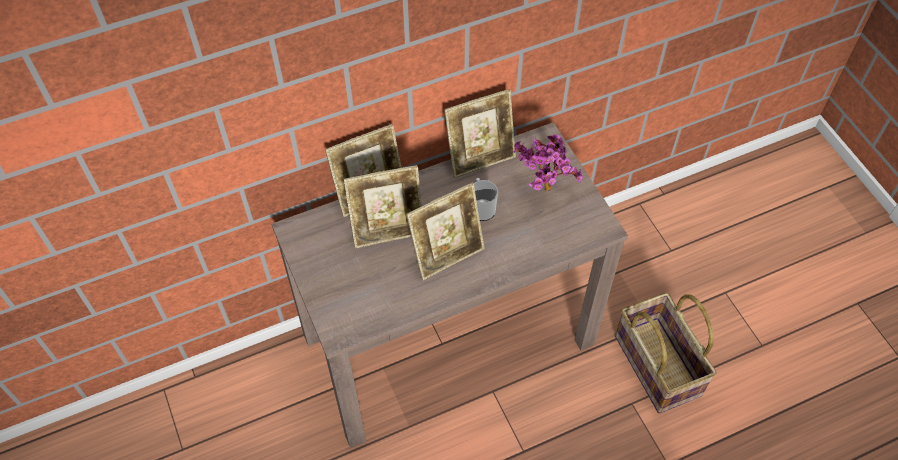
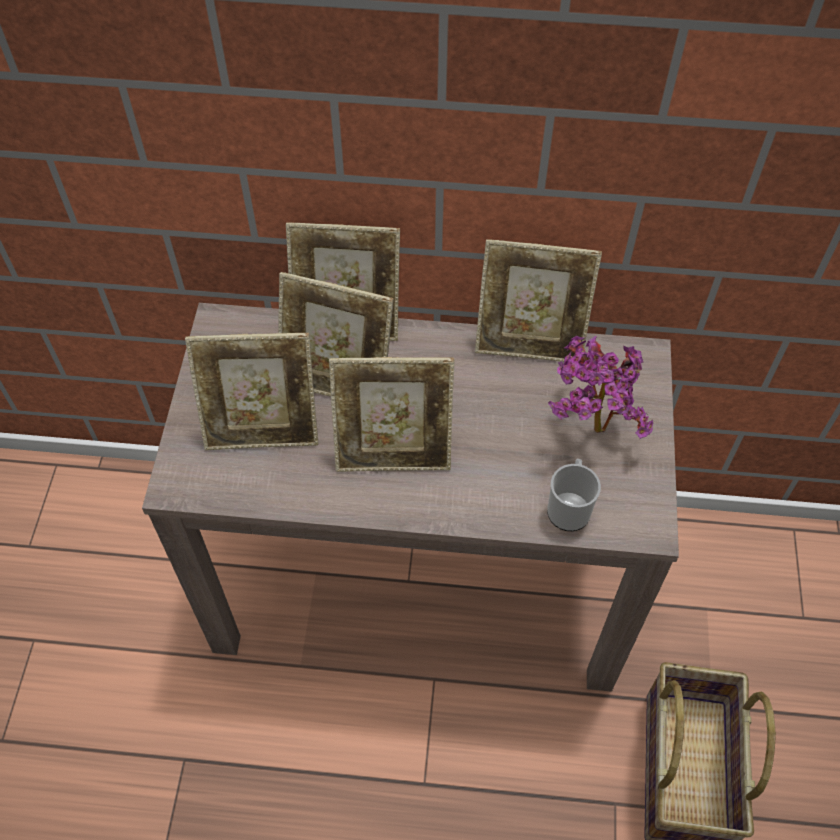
camera: 30 degrees right, 0 degrees up
mug [474,178,498,221] -> mug moved to [547,459,601,531]
none -> picture frame [185,333,319,450]

